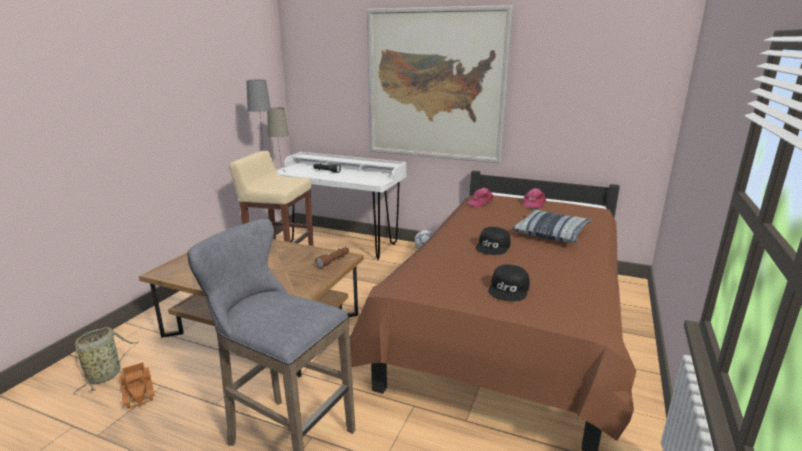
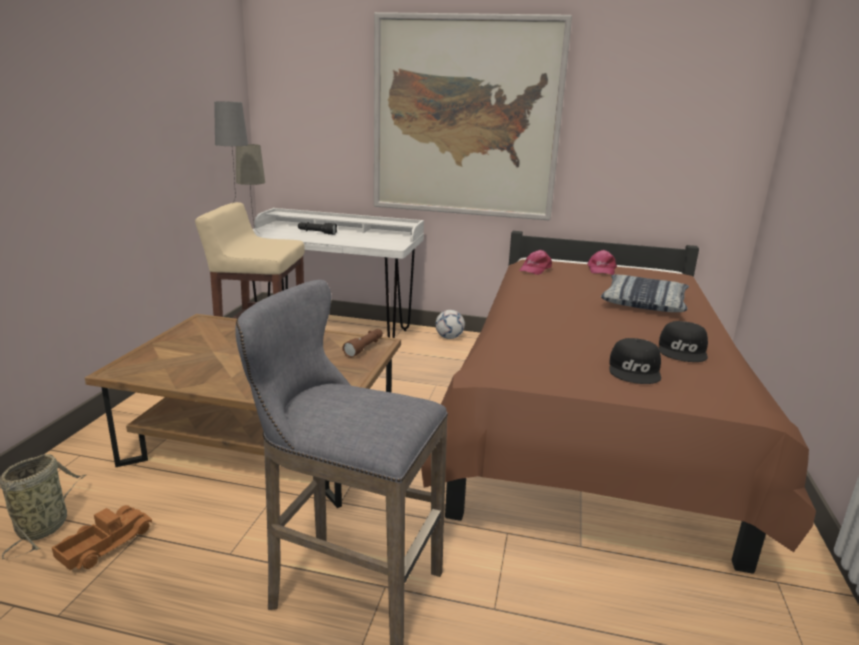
camera: 10 degrees left, 0 degrees up
toy truck [119,362,155,408] -> toy truck turned 105 degrees counterclockwise [52,505,152,570]
black cap [475,227,511,255] -> black cap moved to [659,321,708,362]

